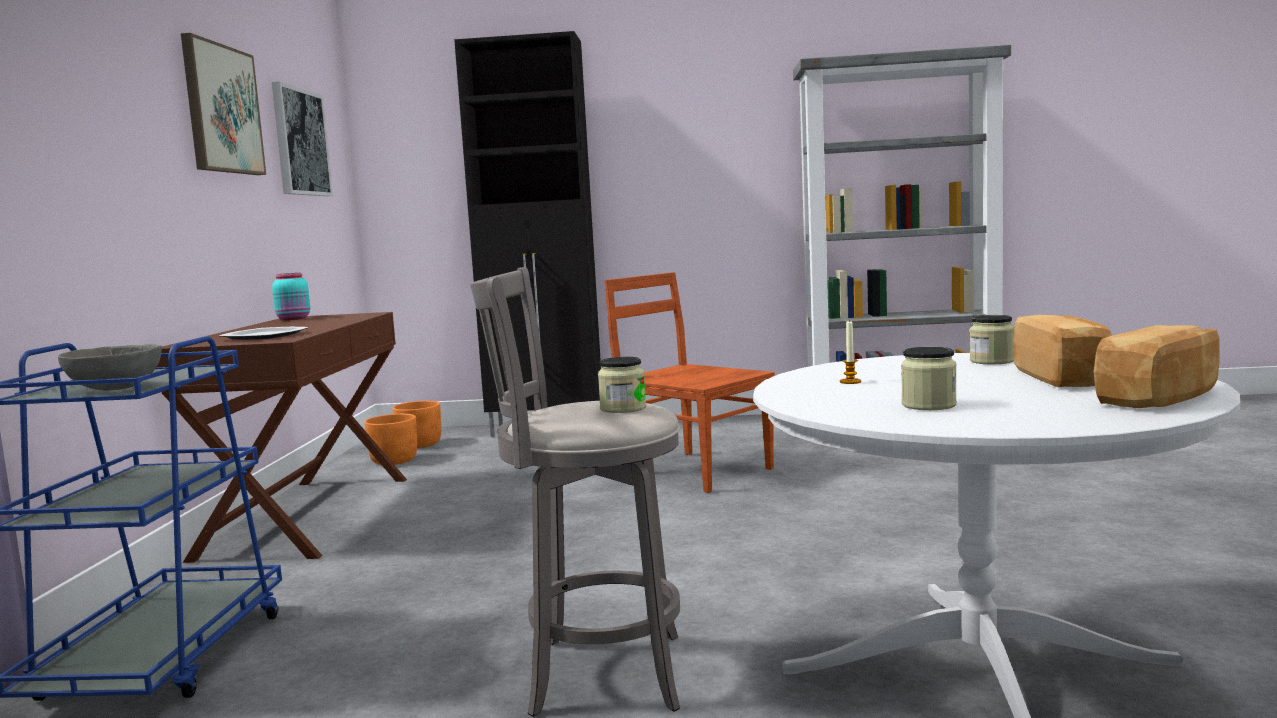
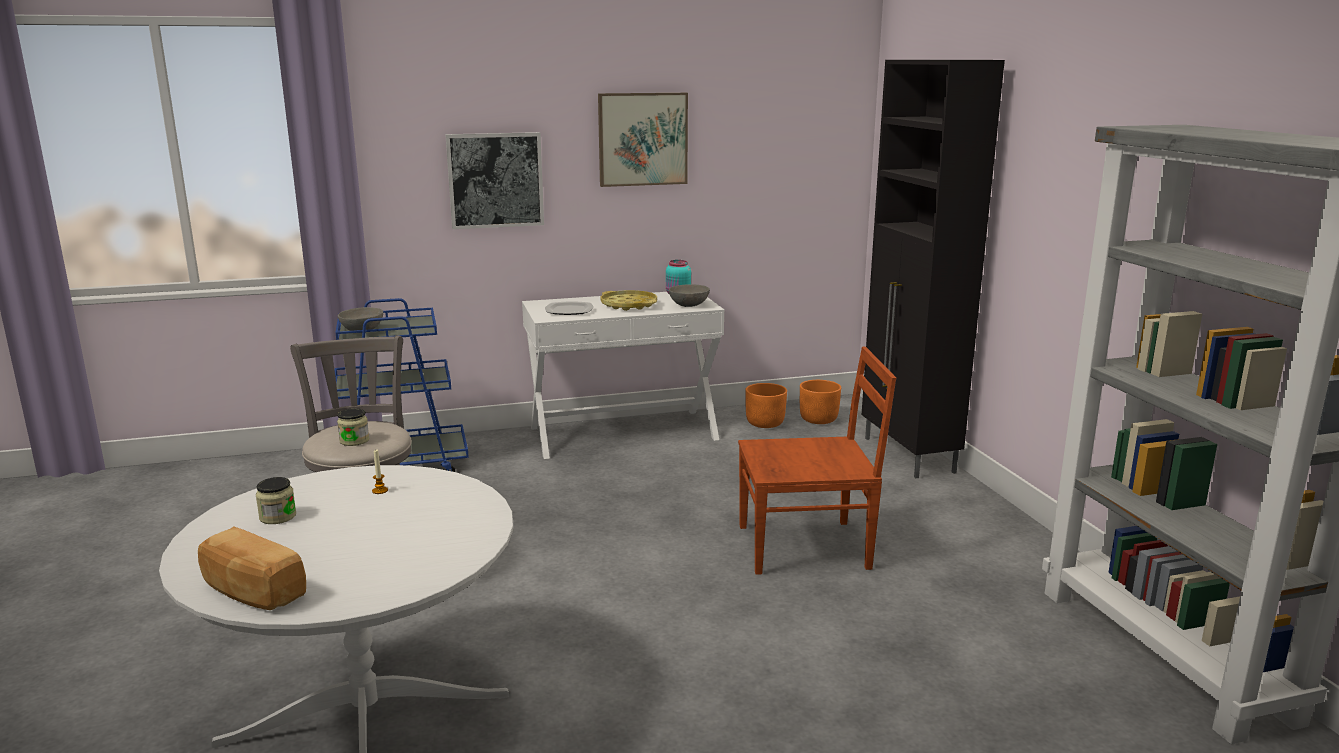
camera: 70 degrees right, 10 degrees up
brown console table [157,312,407,563] -> white console table [522,292,724,459]
picture [272,81,333,196] -> picture moved to [445,132,544,229]
brown chair [605,272,775,493] -> brown chair turned 60 degrees clockwise [738,347,896,575]
jar [970,315,1014,364] -> none
bread [1013,315,1112,387] -> none
none -> yellow tray [601,290,657,311]
none -> grey bowl [669,284,710,307]

